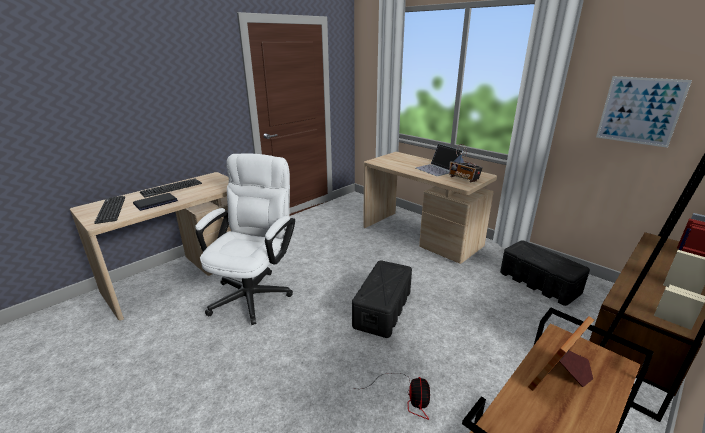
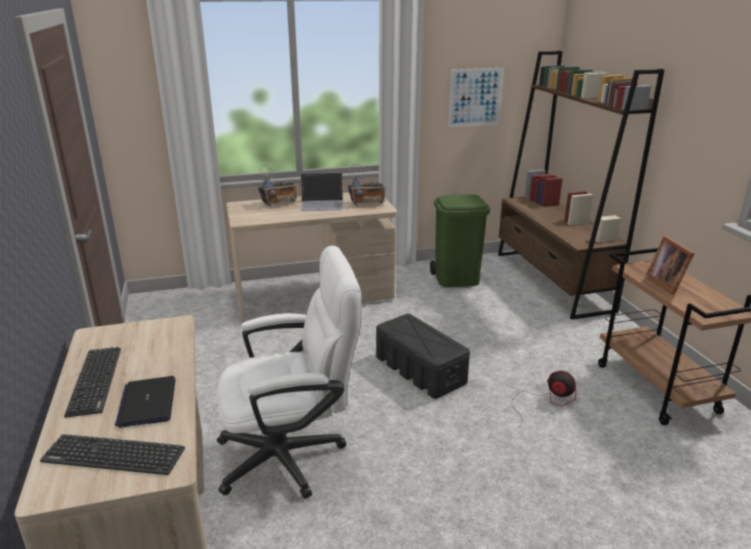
camera: 60 degrees left, 0 degrees up
white office chair [195,153,295,325] -> white office chair turned 120 degrees clockwise [217,246,362,499]
black storage box [500,240,590,306] -> green trash can [430,194,490,287]
none -> radio [258,165,297,206]

